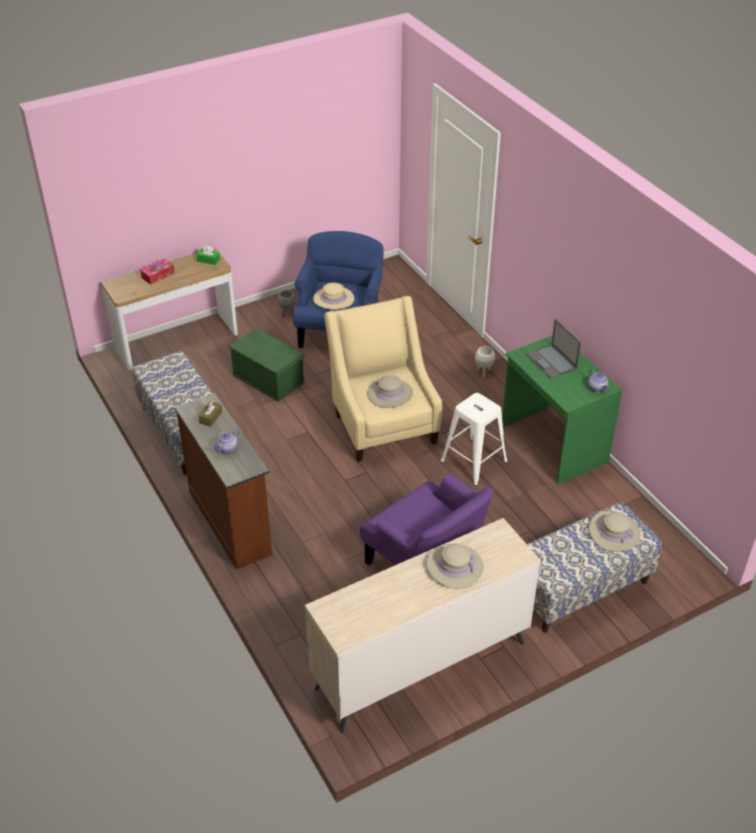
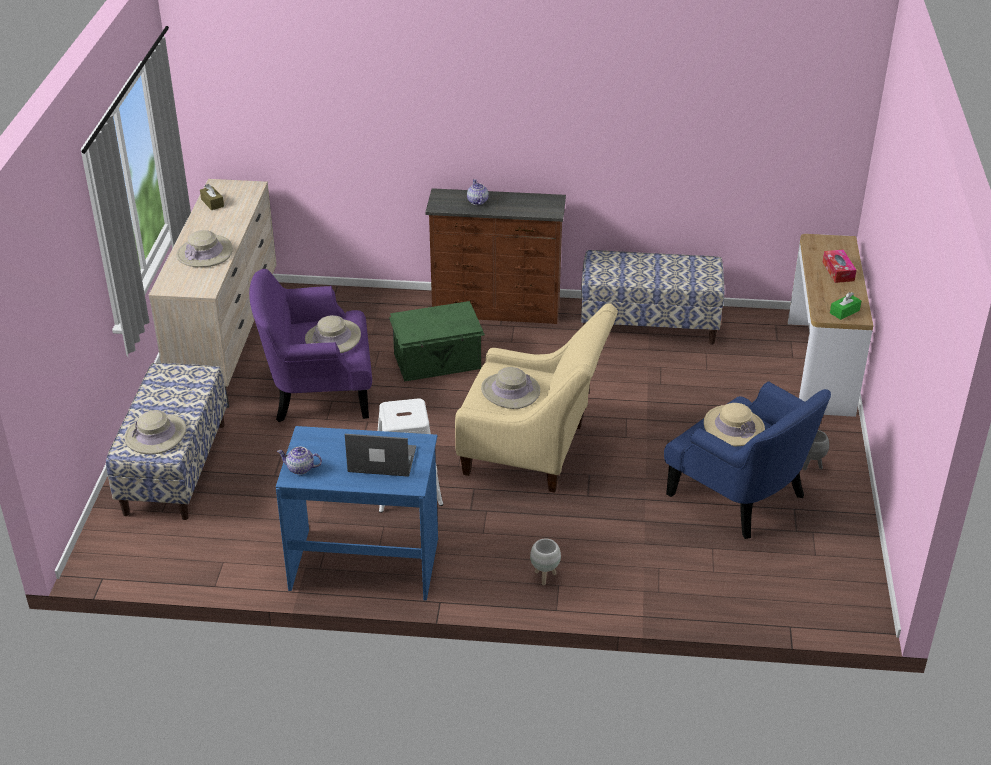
camera: 125 degrees right, 5 degrees down
brown tissue box [199,401,222,427] -> brown tissue box moved to [200,184,224,210]
green storage box [229,329,306,402] -> green storage box moved to [389,301,485,382]
green desk [502,335,622,485] -> blue desk [276,426,438,601]
none -> beige hat [305,315,361,353]

